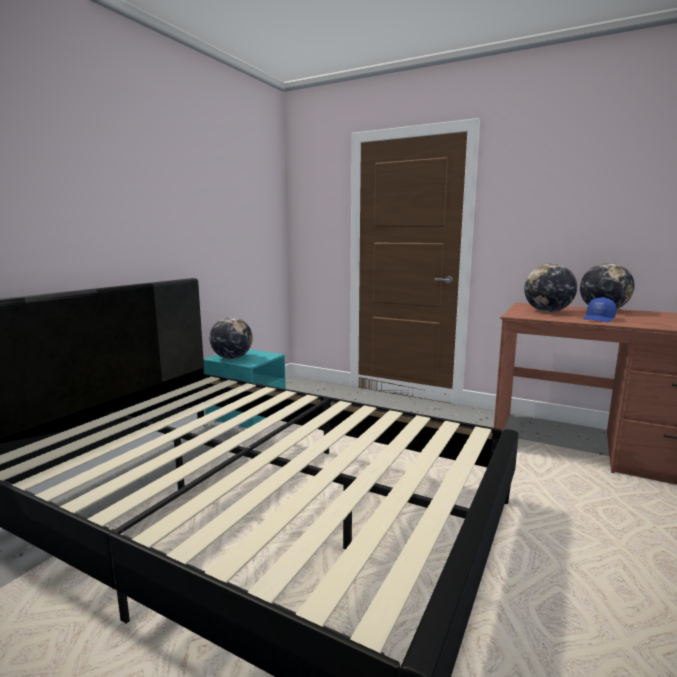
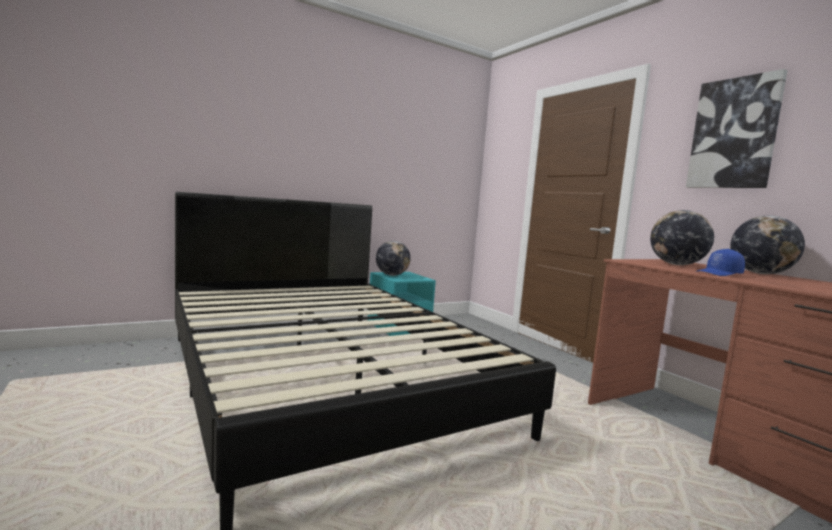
camera: 30 degrees right, 5 degrees down
none -> picture [686,69,788,188]

